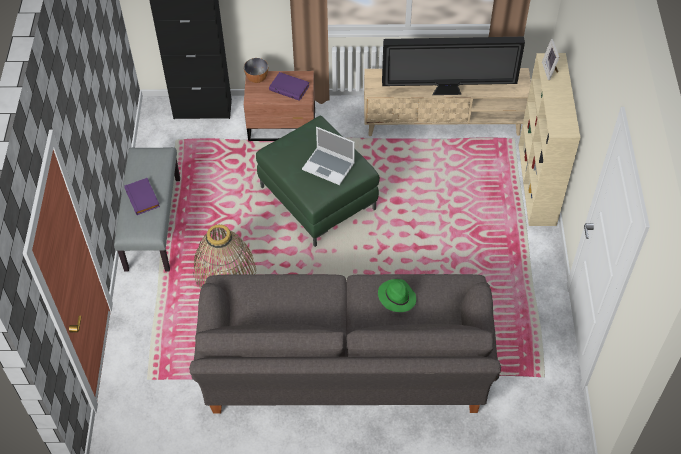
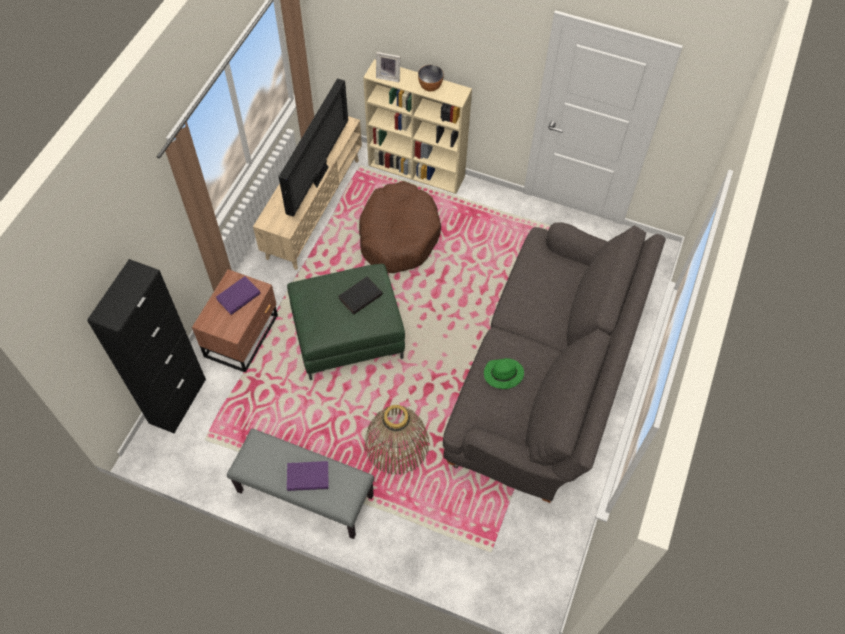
camera: 70 degrees left, 5 degrees up
bowl [244,58,268,83] -> bowl moved to [418,65,444,92]
laptop [302,127,355,185] -> black book [338,277,383,315]
green hat [378,279,416,312] -> green hat moved to [484,358,524,389]
none -> brown dog bed [359,181,441,273]

